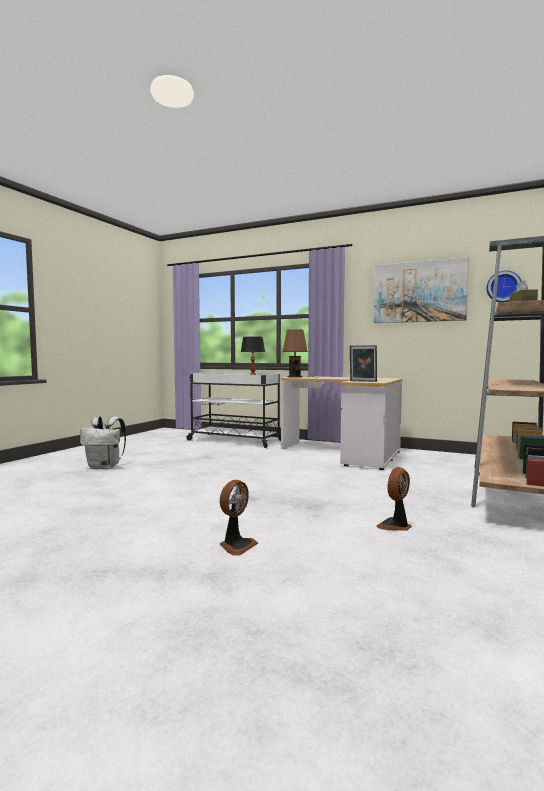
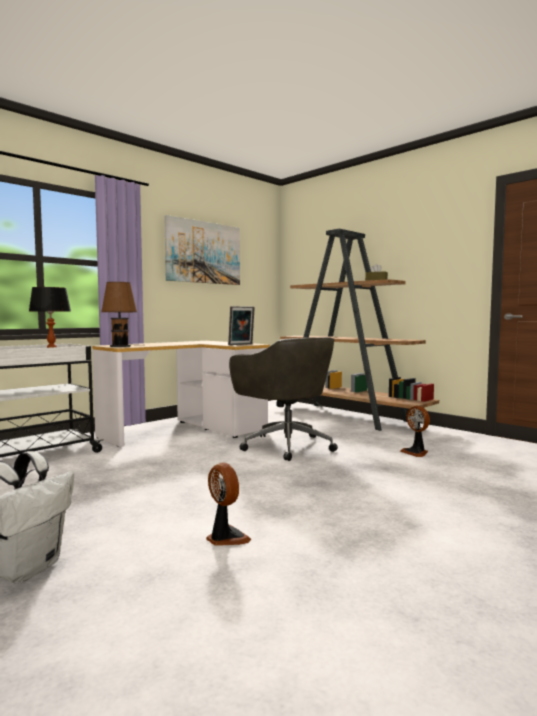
camera: 70 degrees left, 0 degrees up
fan [220,480,258,556] -> fan moved to [206,462,251,546]
wall clock [486,270,521,302] -> none
none -> grey office chair [229,337,338,461]

